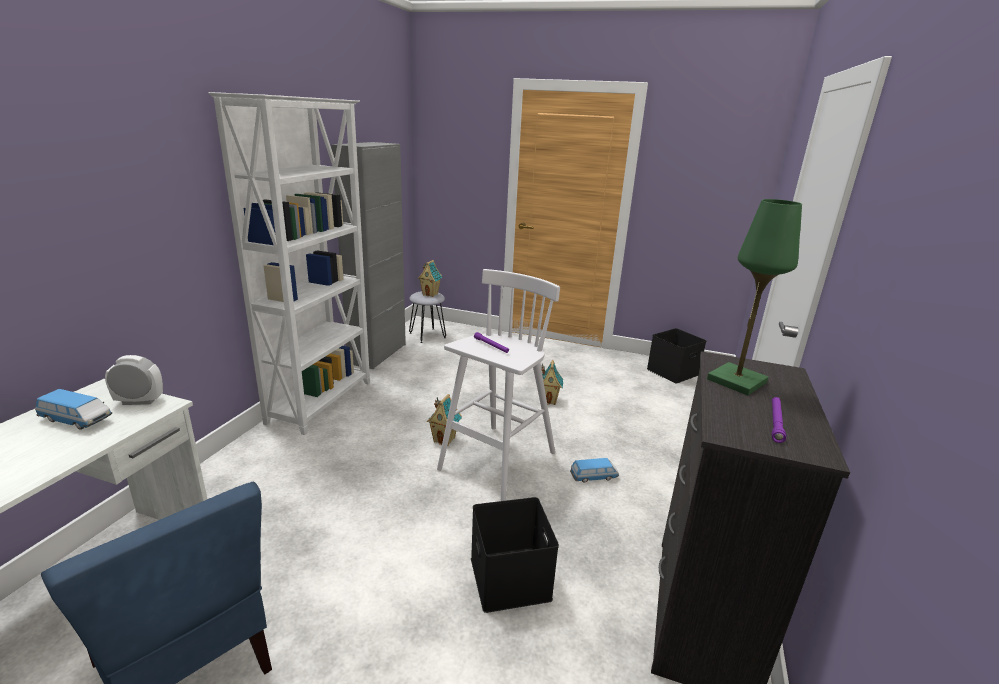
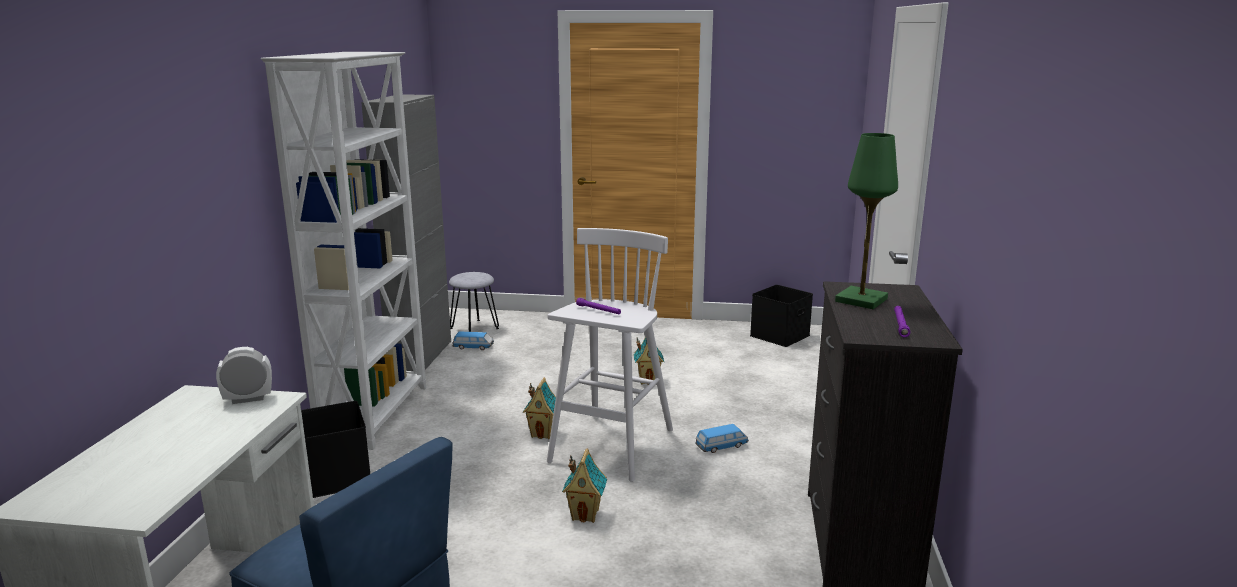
camera: 10 degrees left, 5 degrees down
toy car [35,389,112,430] -> toy car moved to [453,331,494,350]
toy house [418,260,442,297] -> toy house moved to [562,449,607,523]
black storage box [471,497,559,613] -> black storage box moved to [301,401,370,498]

